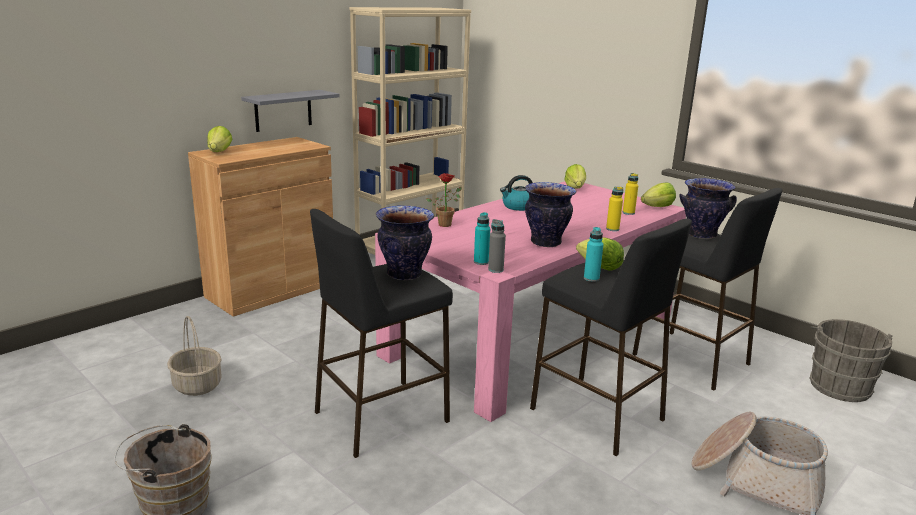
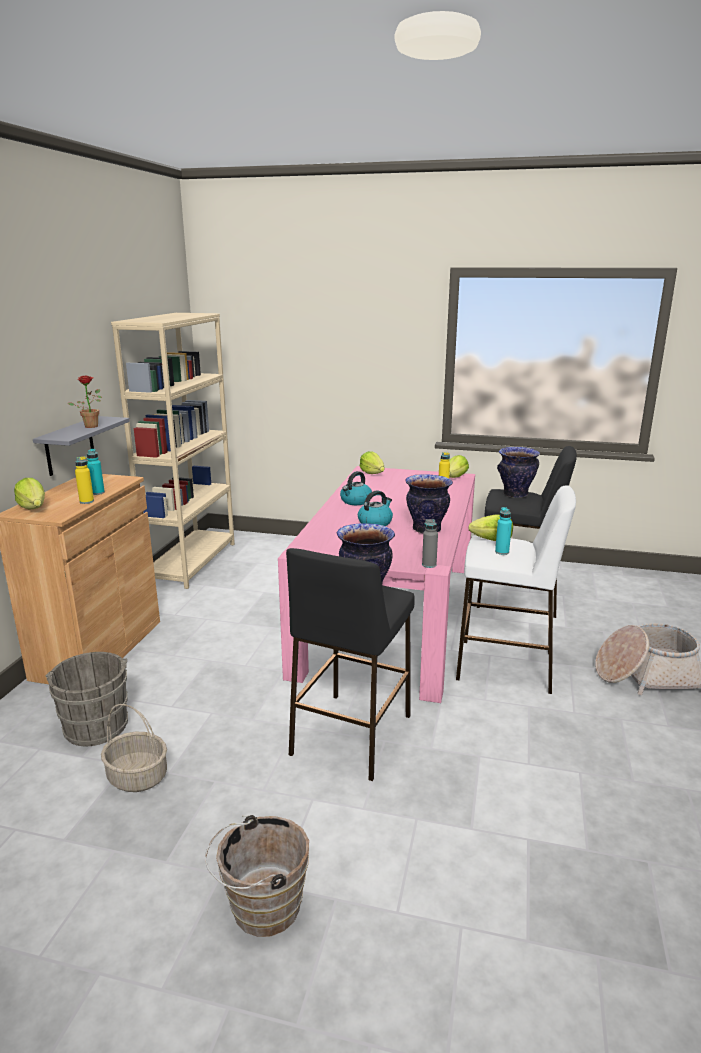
camera: 30 degrees left, 0 degrees up
potted plant [426,173,462,227] -> potted plant moved to [68,376,102,428]
turquoise bottle [474,212,490,265] -> turquoise bottle moved to [87,449,105,495]
black stool [530,219,692,456] -> white stool [456,485,576,694]
yellow bottle [606,187,623,231] -> yellow bottle moved to [75,456,94,504]
grey bucket [809,319,893,402] -> grey bucket moved to [45,652,128,746]
none -> kettle [358,490,393,526]

